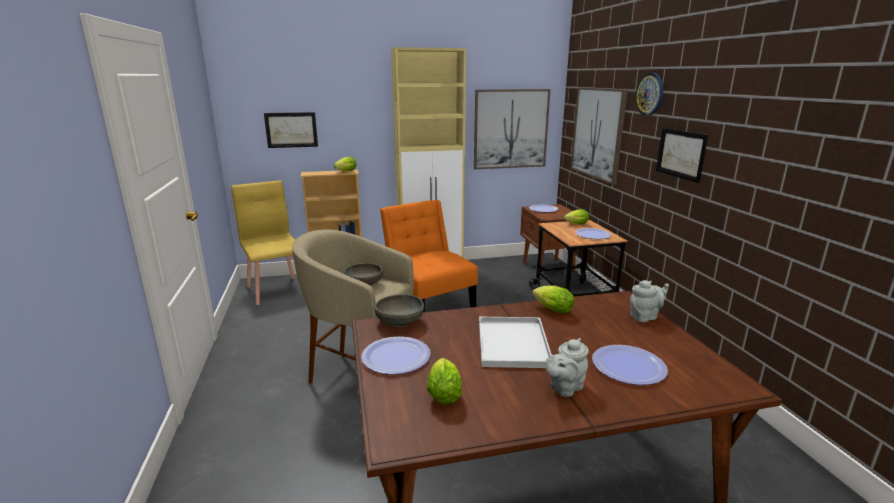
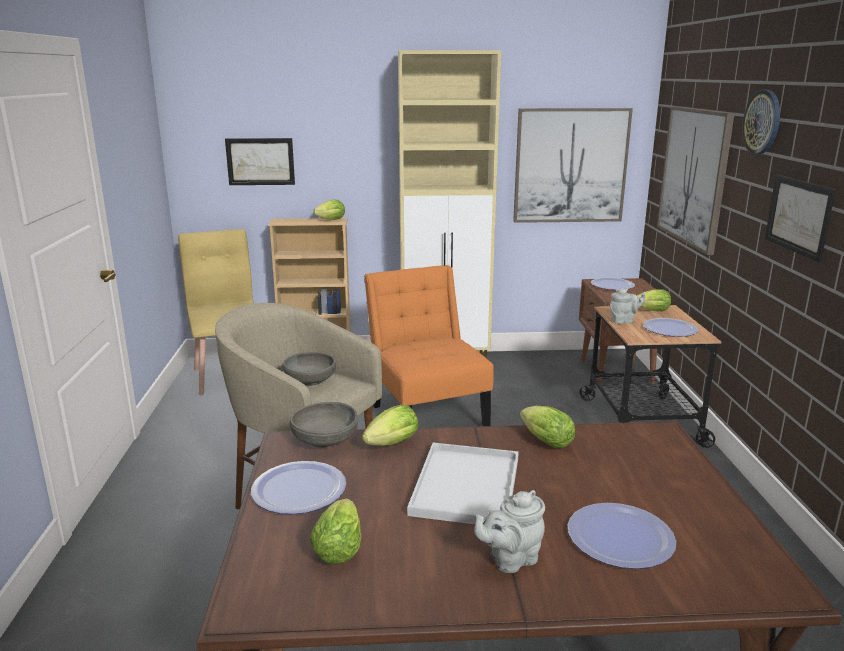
camera: 10 degrees right, 0 degrees up
grey teapot [630,280,669,322] -> grey teapot moved to [610,288,645,324]
none -> lettuce [362,404,419,446]

